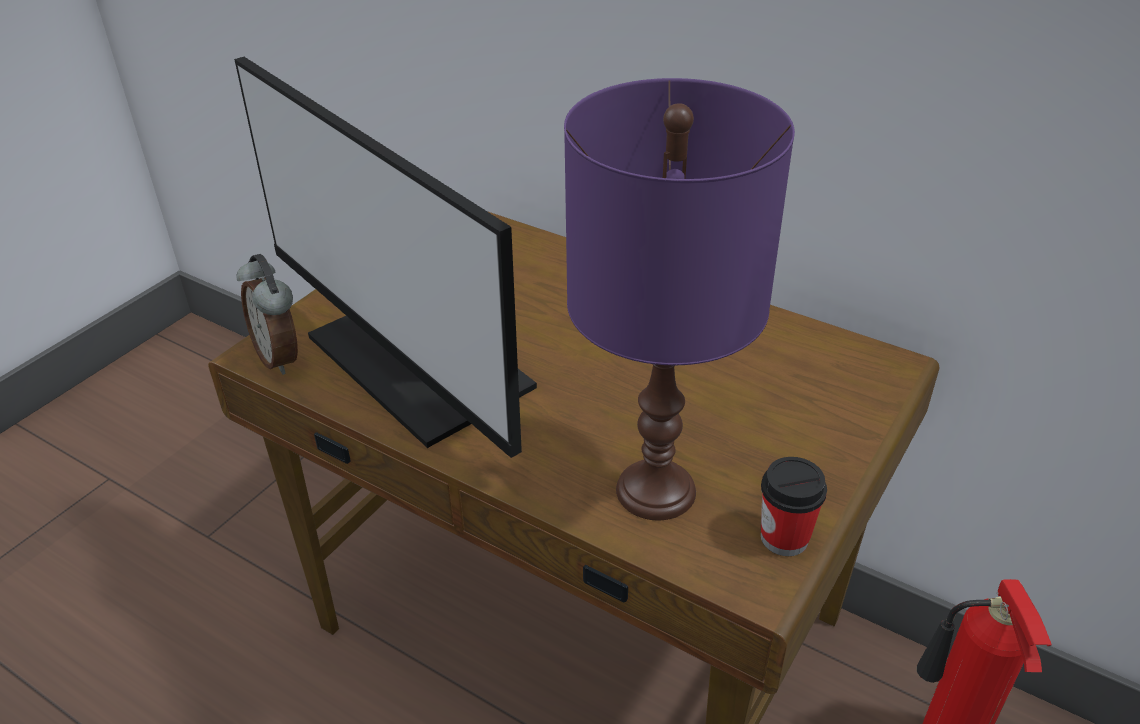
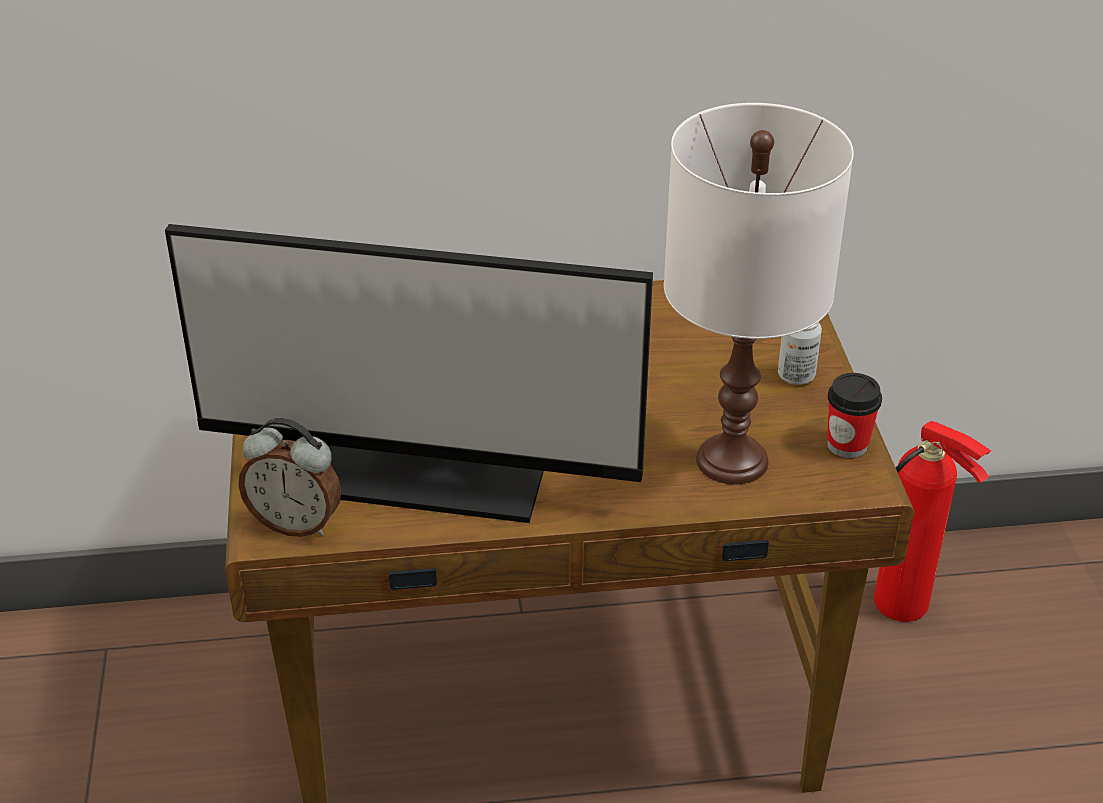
camera: 40 degrees left, 0 degrees up
purple table lamp [564,78,795,520] -> white table lamp [664,103,854,484]
none -> can [778,322,822,385]

